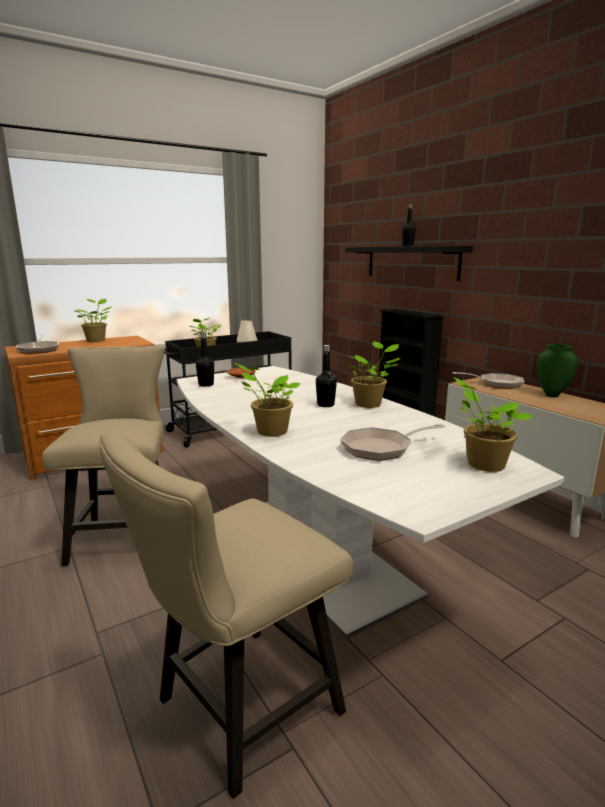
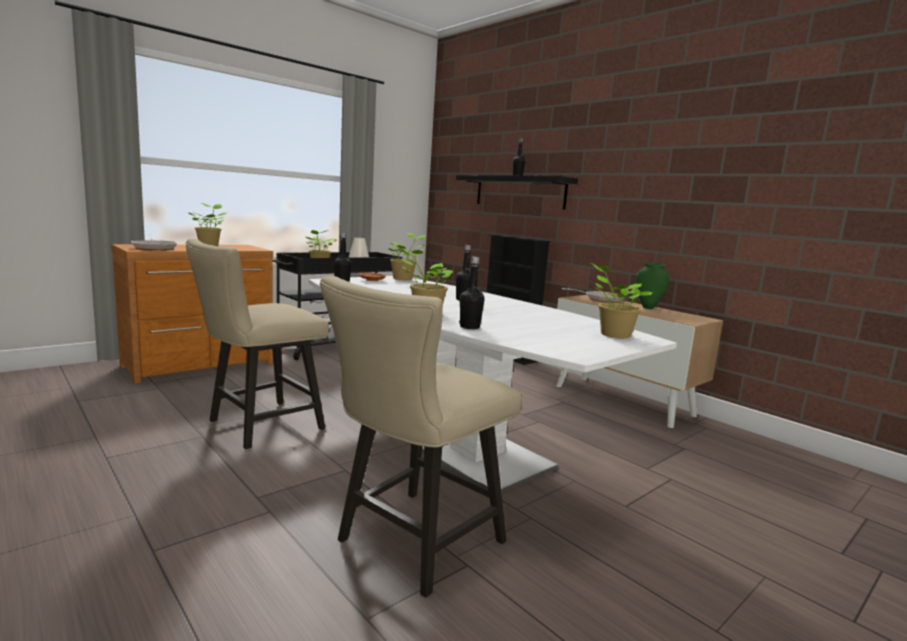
camera: 10 degrees left, 5 degrees down
beige chair [42,346,165,566] -> beige chair turned 120 degrees counterclockwise [186,239,329,449]
frying pan [340,424,445,461] -> none
potted plant [348,341,401,408] -> potted plant moved to [388,233,427,280]
none -> black bottle [459,256,484,329]

